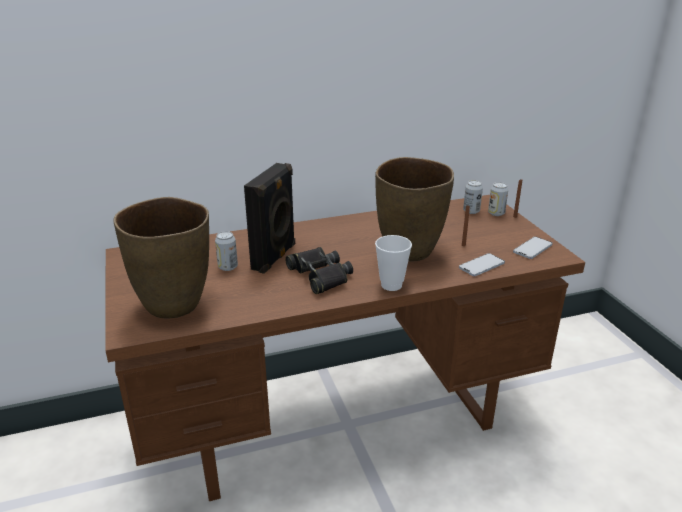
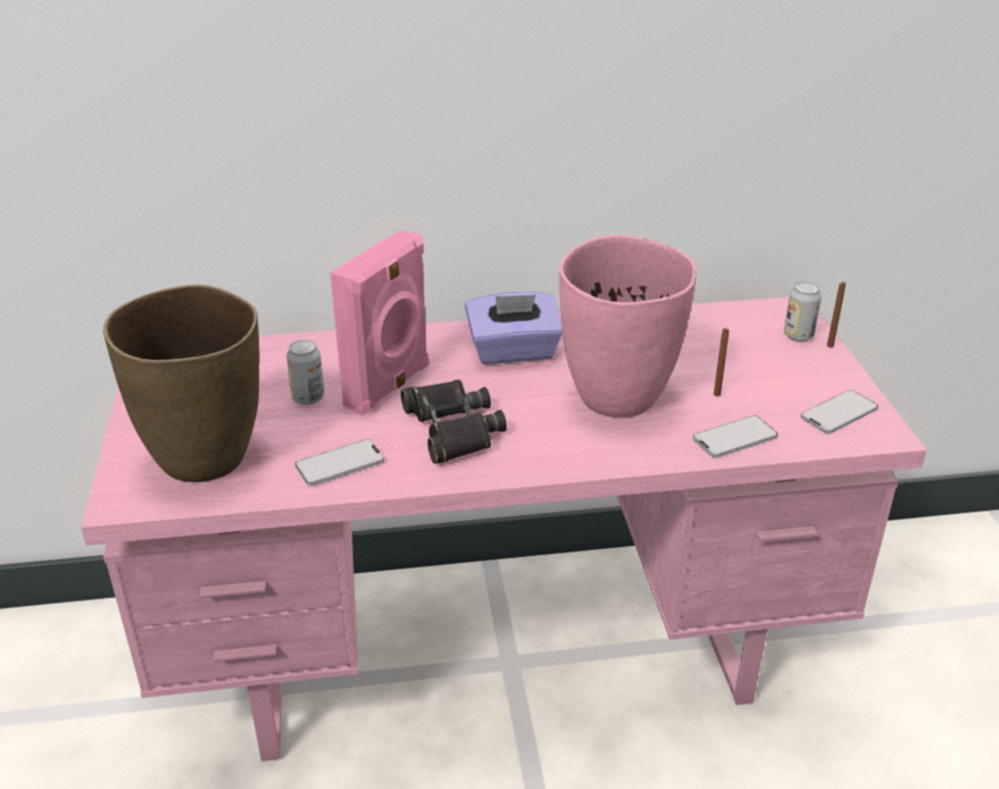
camera: 10 degrees right, 5 degrees up
brown desk [105,195,585,501] -> pink desk [81,297,927,761]
black speaker [244,163,295,274] -> pink speaker [330,230,429,416]
brown vase [375,157,454,262] -> pink vase [559,235,697,418]
cup [375,235,412,291] -> none
can [463,180,483,214] -> none
none -> phone [295,439,384,486]
none -> purple tissue box [465,291,563,364]

